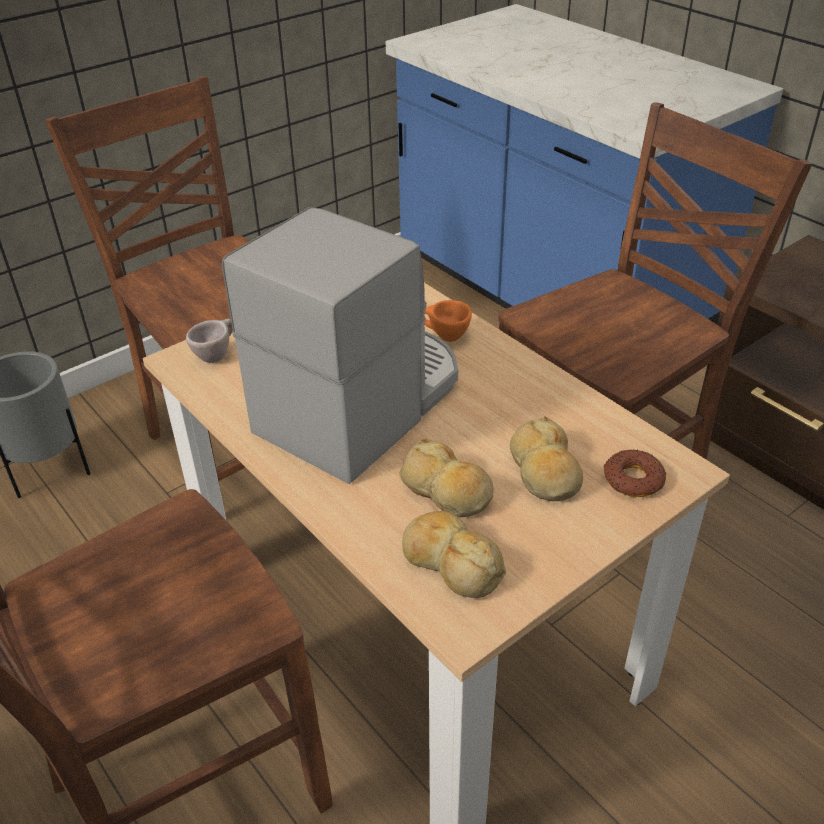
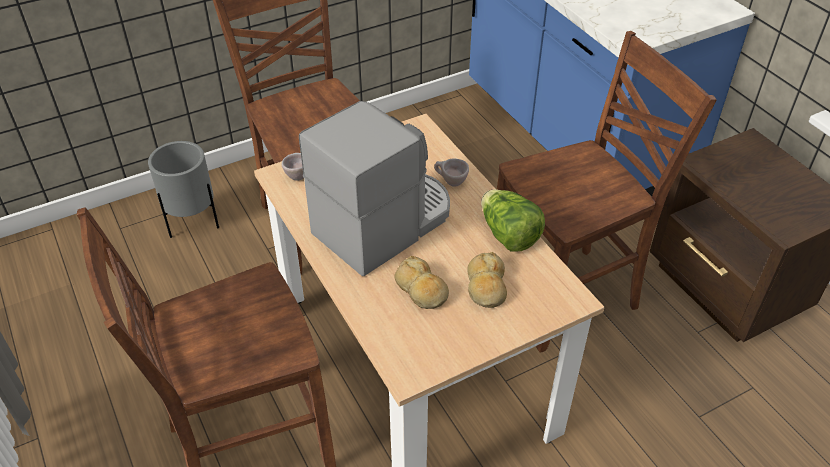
camera: 10 degrees right, 5 degrees up
bread [402,511,506,598] -> none
orange cup [425,300,472,342] -> beige cup [434,158,469,187]
donut [604,449,666,497] -> none
none -> lettuce [481,189,545,252]

